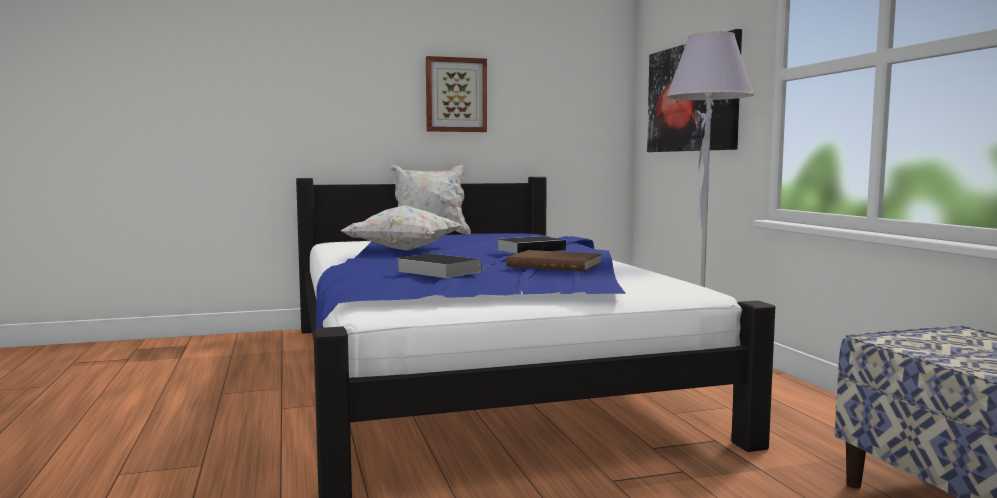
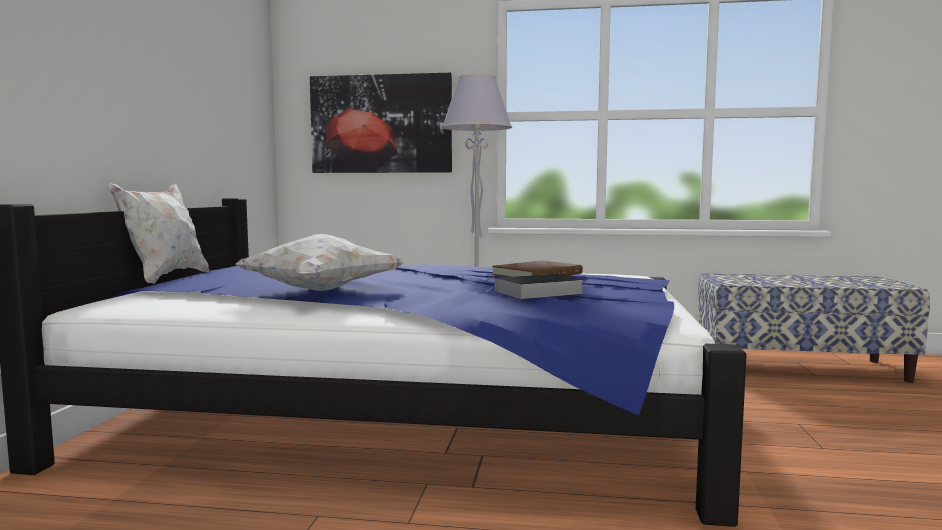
camera: 65 degrees left, 0 degrees up
picture [426,56,487,132] -> none
book [496,236,569,254] -> none

